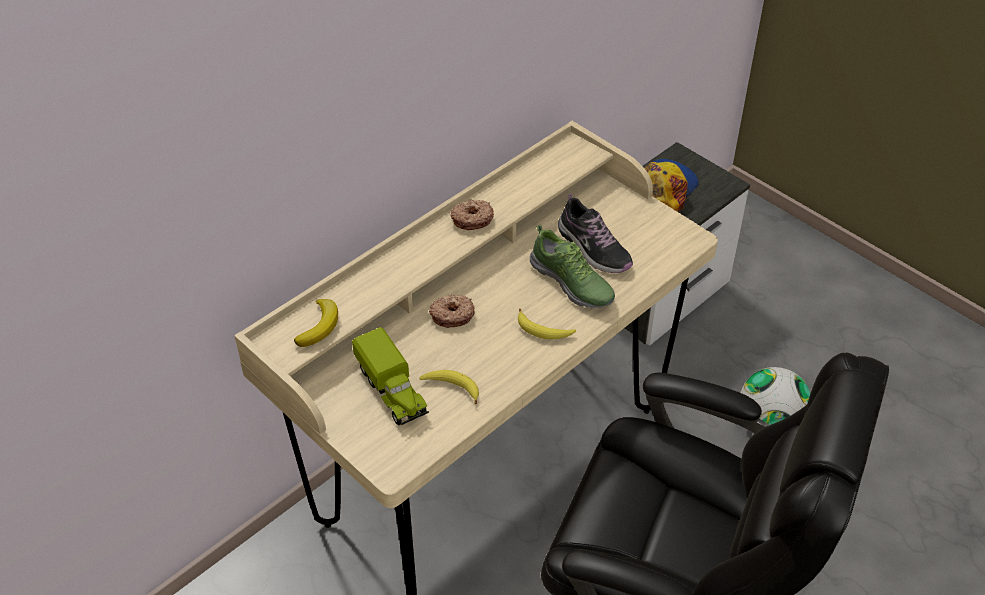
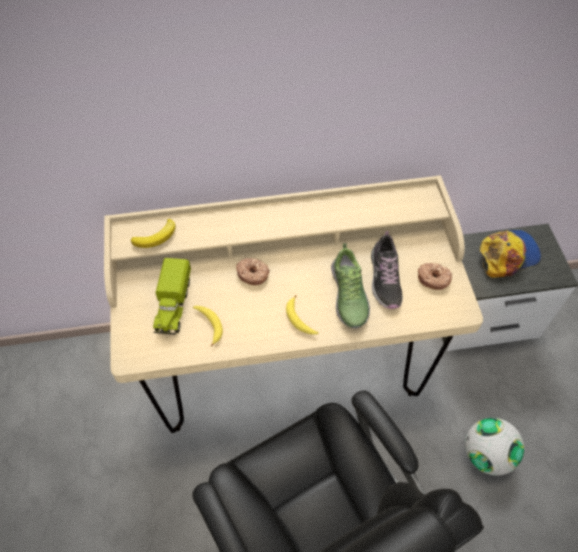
camera: 35 degrees right, 10 degrees up
donut [450,200,494,230] -> donut moved to [418,263,452,290]

